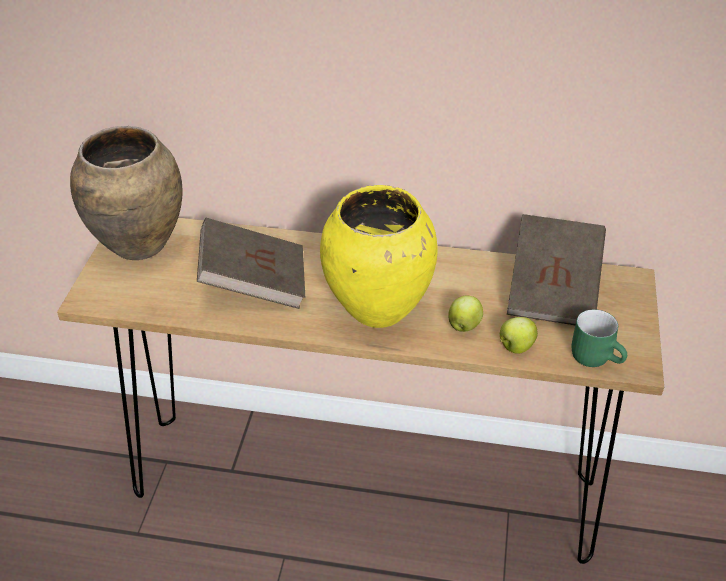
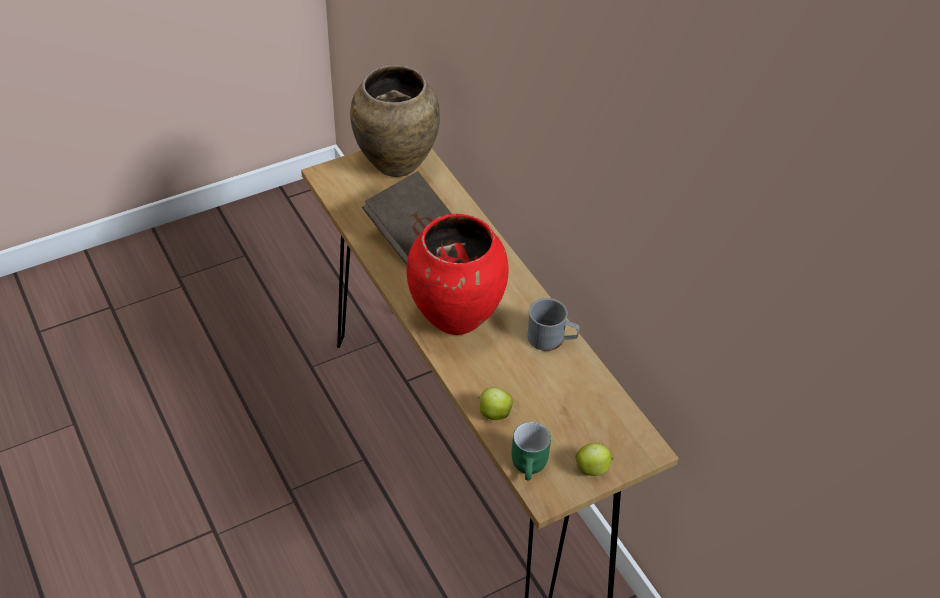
camera: 50 degrees right, 5 degrees up
yellow vase [320,185,438,328] -> red vase [406,214,509,335]
apple [448,296,483,332] -> apple moved to [575,443,614,476]
brown book [507,214,606,325] -> none
none -> grey mug [527,298,580,351]

